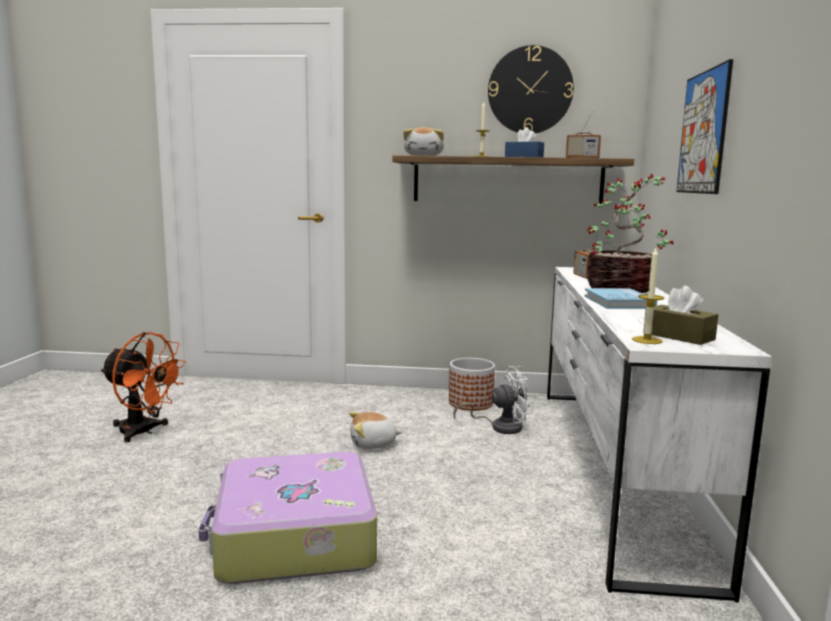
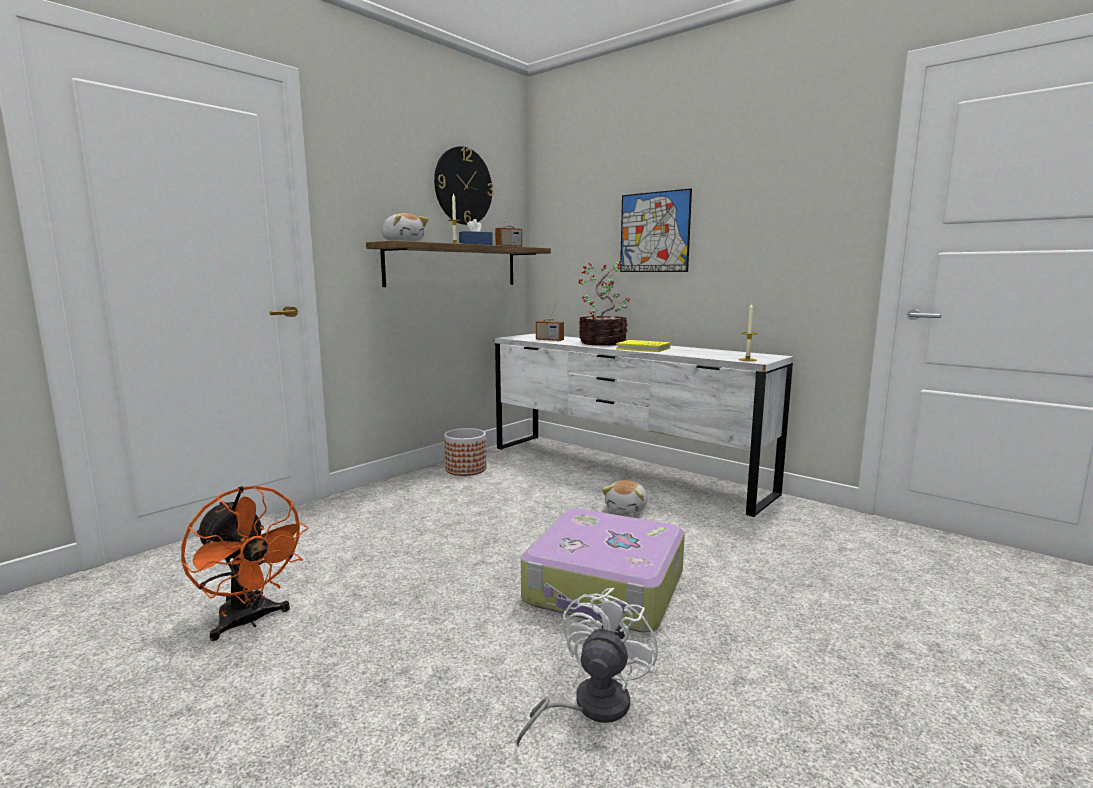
camera: 55 degrees left, 0 degrees up
orange fan [100,332,186,442] -> orange fan turned 75 degrees clockwise [181,486,309,641]
plush toy [349,412,402,449] -> plush toy moved to [602,480,647,513]
white fan [453,366,533,434] -> white fan moved to [516,588,658,746]
blue book [584,288,657,309] -> yellow book [616,340,670,352]
brown tissue box [643,286,718,345] -> none

